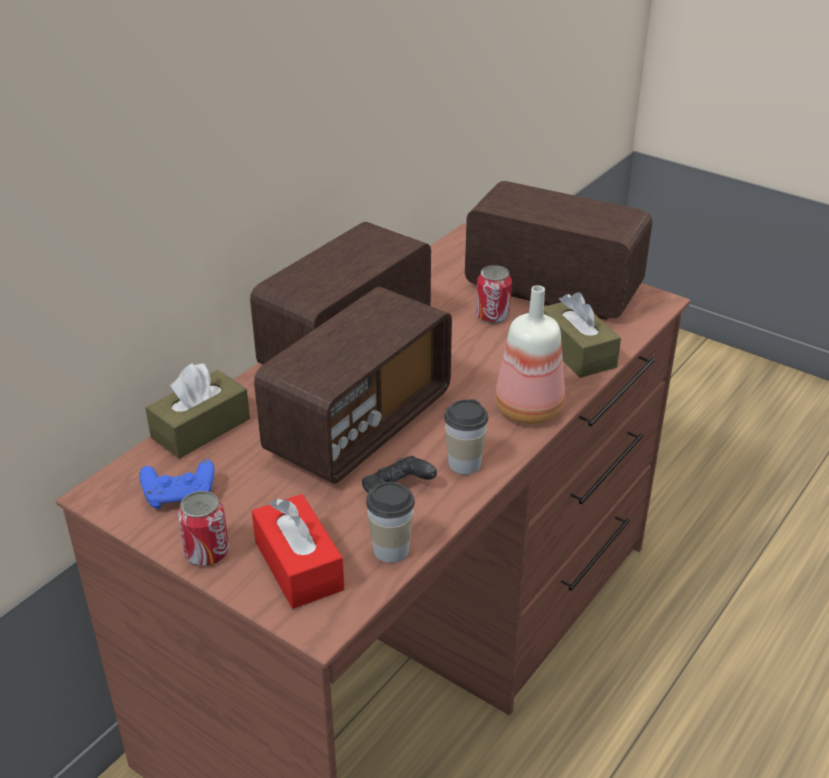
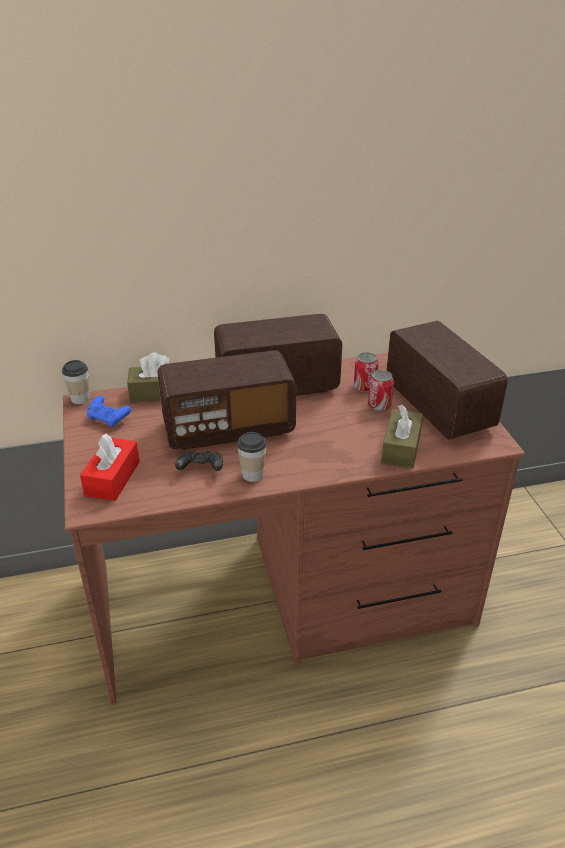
camera: 40 degrees right, 0 degrees up
can [178,491,229,566] -> can moved to [354,352,379,392]
cup [366,482,415,563] -> cup moved to [62,360,90,404]
bottle [495,285,565,424] -> none

